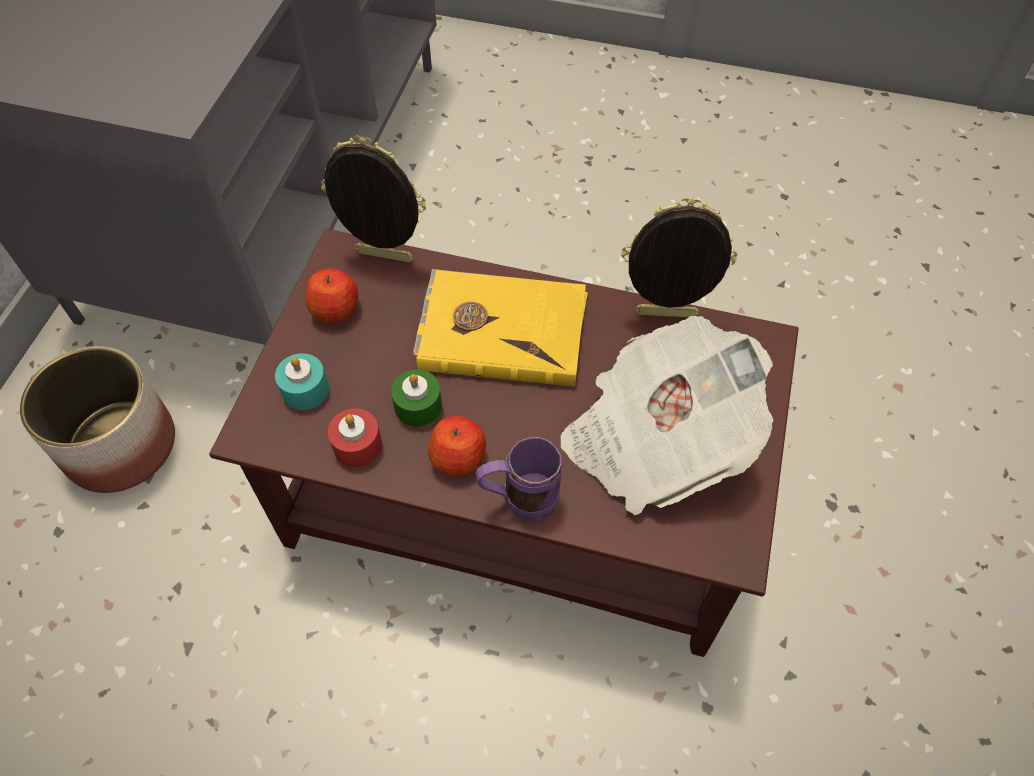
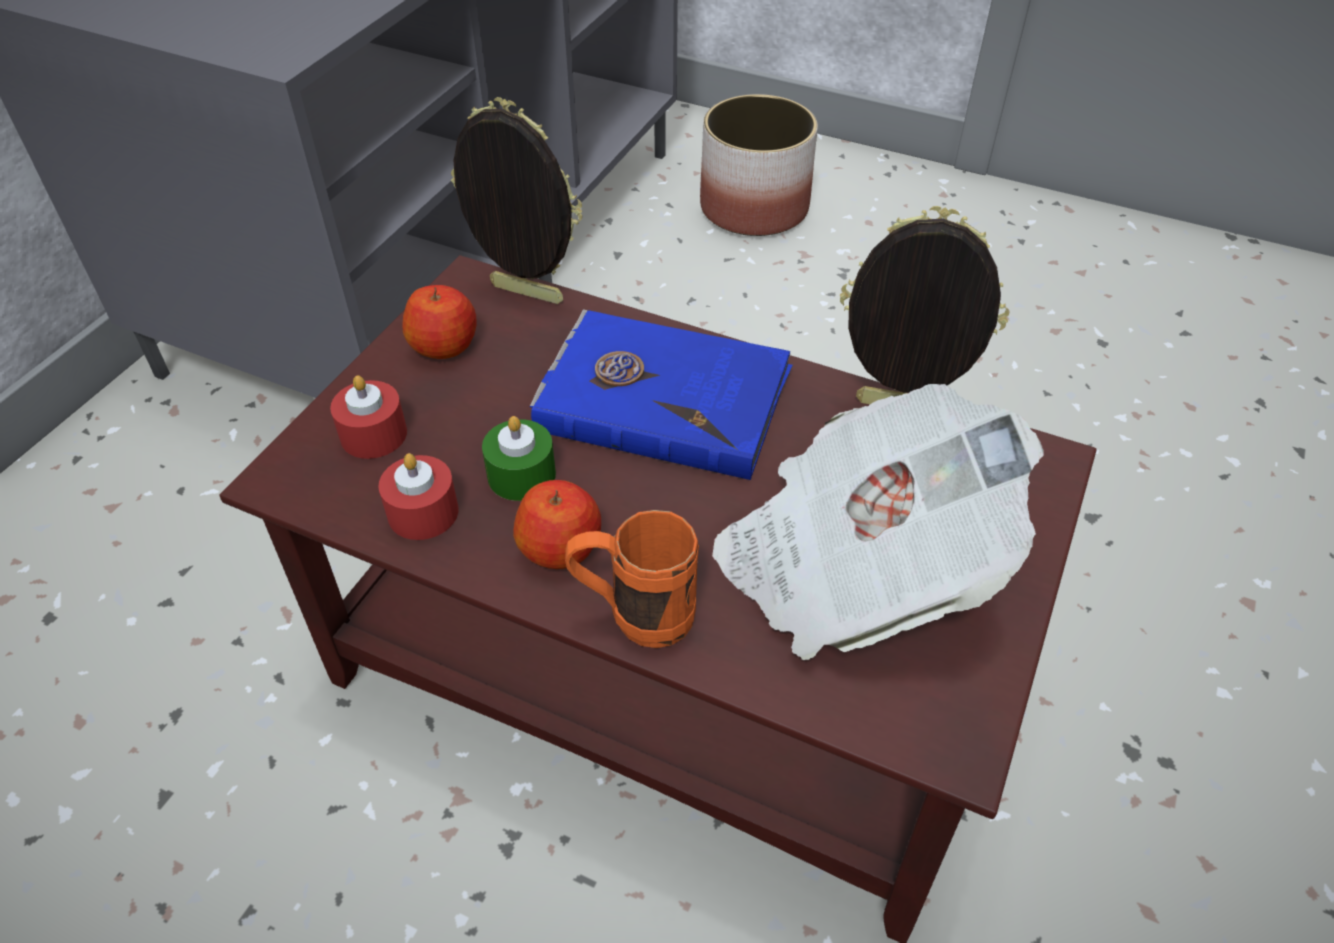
camera: 10 degrees right, 10 degrees down
planter [20,346,175,493] -> planter moved to [700,94,818,236]
turquoise candle [275,353,329,410] -> red candle [330,375,407,459]
yellow book [413,269,588,387] -> blue book [530,309,793,480]
purple mug [475,437,562,520] -> orange mug [565,510,699,648]

